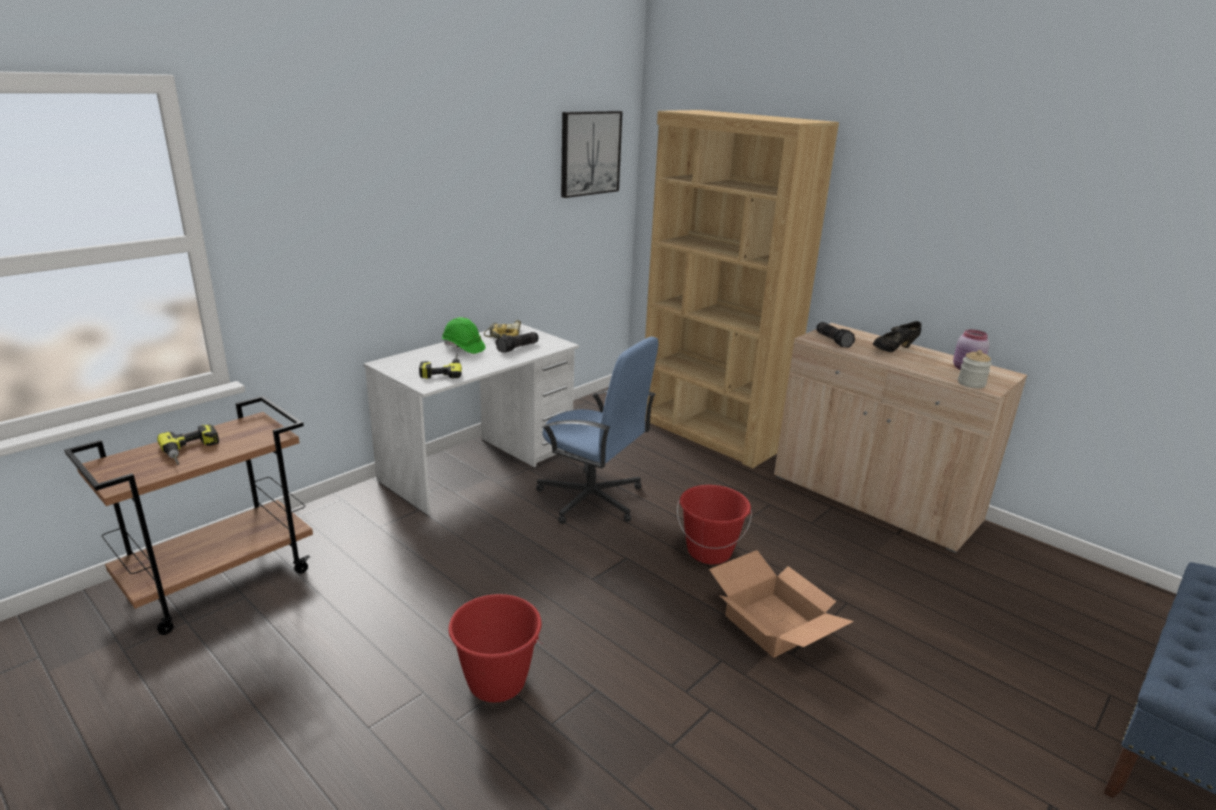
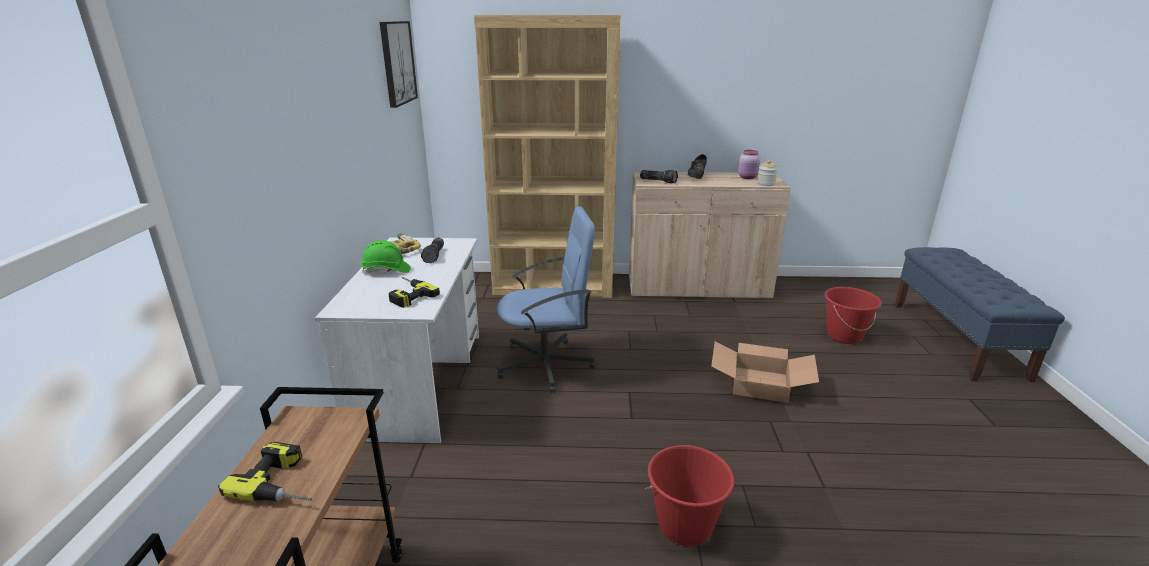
camera: 40 degrees left, 0 degrees up
red bucket [677,485,752,564] -> red bucket moved to [824,287,882,344]

